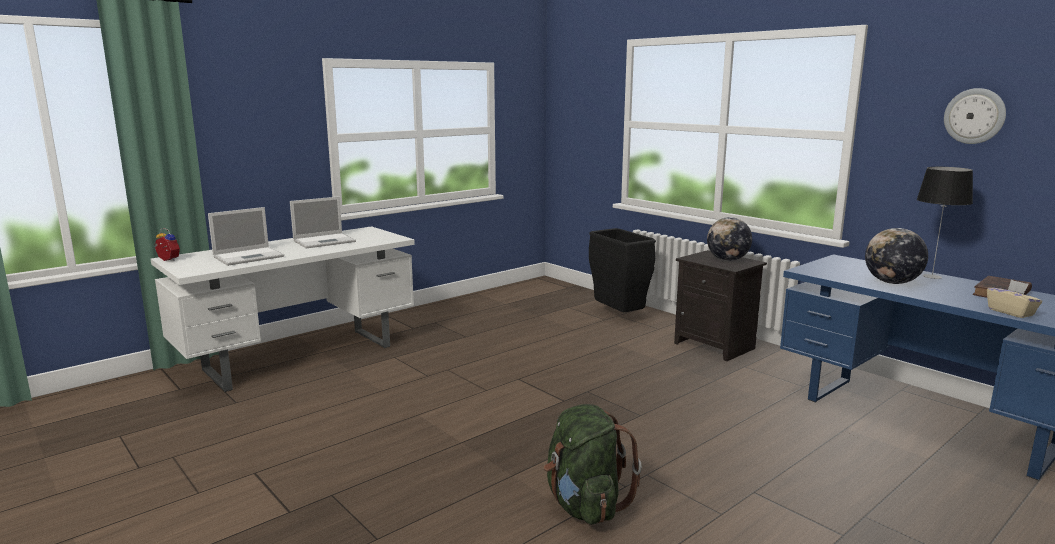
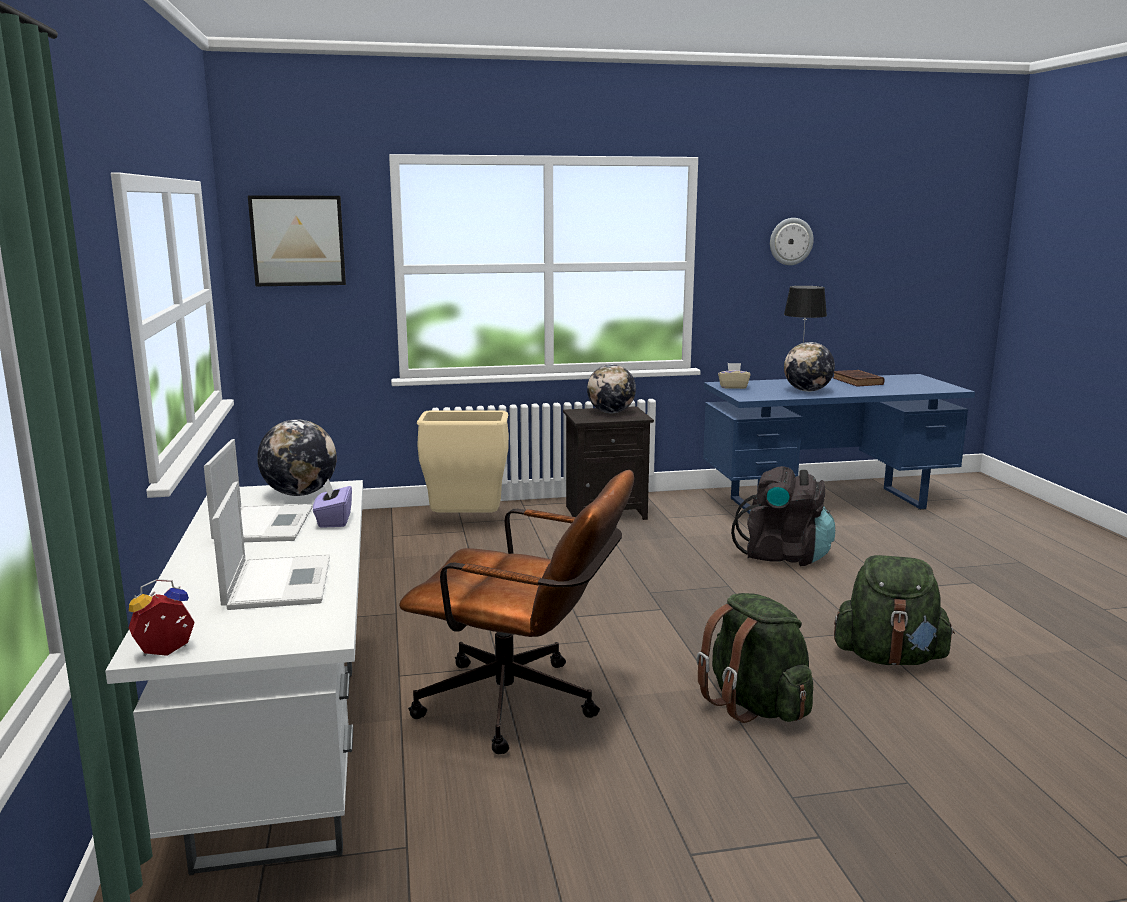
camera: 60 degrees left, 0 degrees up
black trash can [589,228,656,312] -> beige trash can [417,410,509,512]
beige tissue box [987,280,1042,318] -> beige tissue box moved to [718,363,751,389]
none -> picture [248,196,346,286]
none -> globe [257,419,337,496]
none -> purple tissue box [313,479,352,528]
none -> brown office chair [399,470,634,754]
none -> green backpack [696,593,813,723]
none -> black backpack [731,466,835,566]

